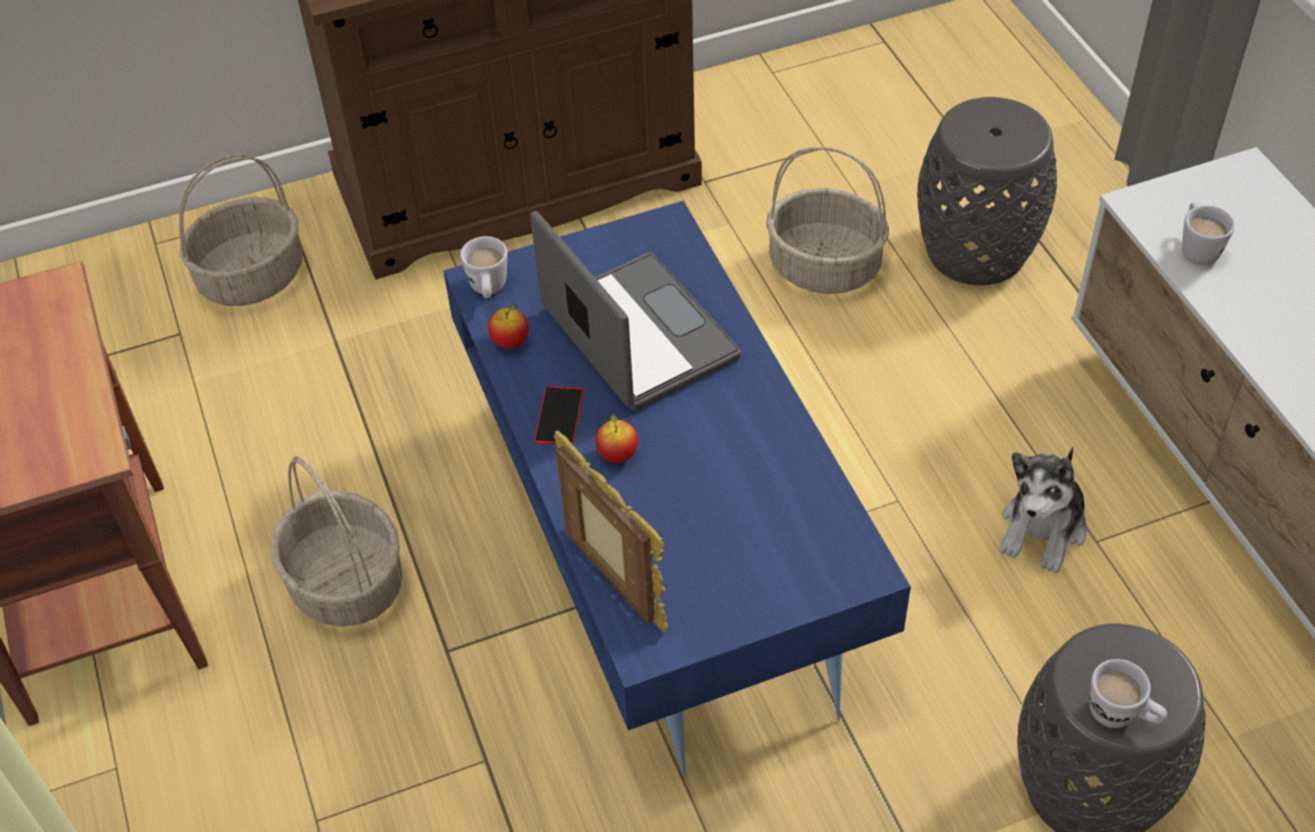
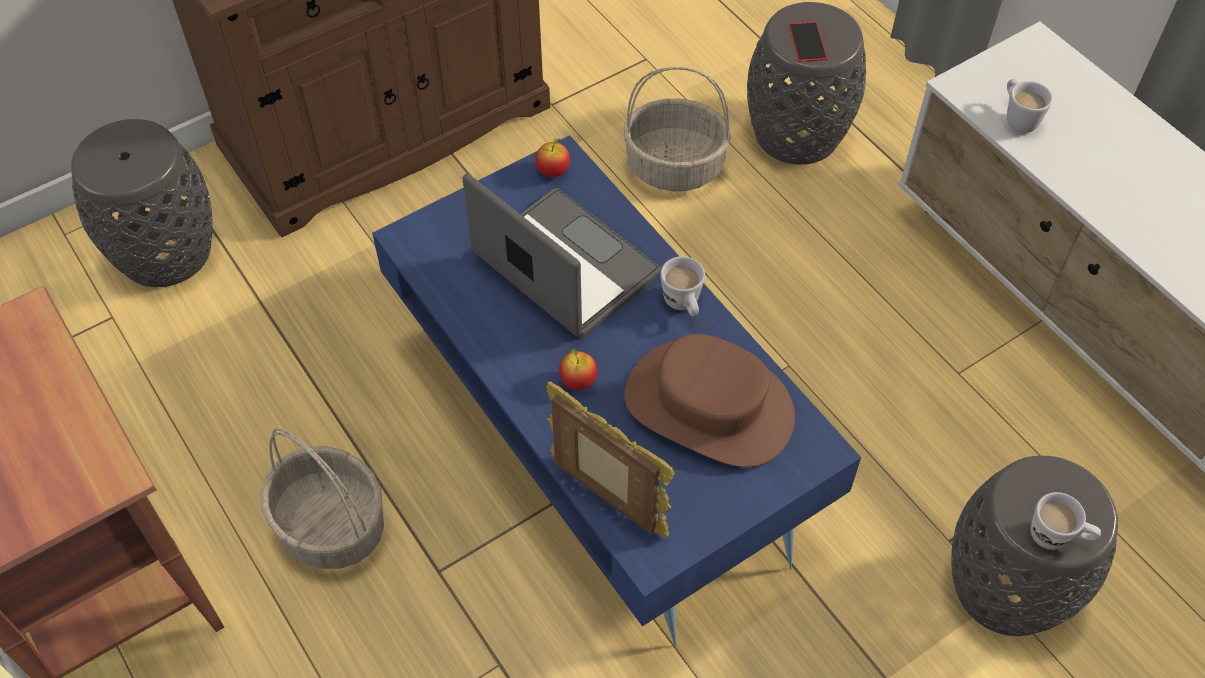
camera: 15 degrees left, 5 degrees up
basket [179,154,302,306] -> grey stool [71,119,213,287]
white mug [460,236,508,298] -> white mug moved to [660,256,705,316]
apple [488,303,529,349] -> apple moved to [535,138,570,177]
phone [534,386,584,445] -> phone moved to [788,21,827,62]
plush toy [999,447,1087,573] -> none
none -> brown hat [625,334,795,467]

